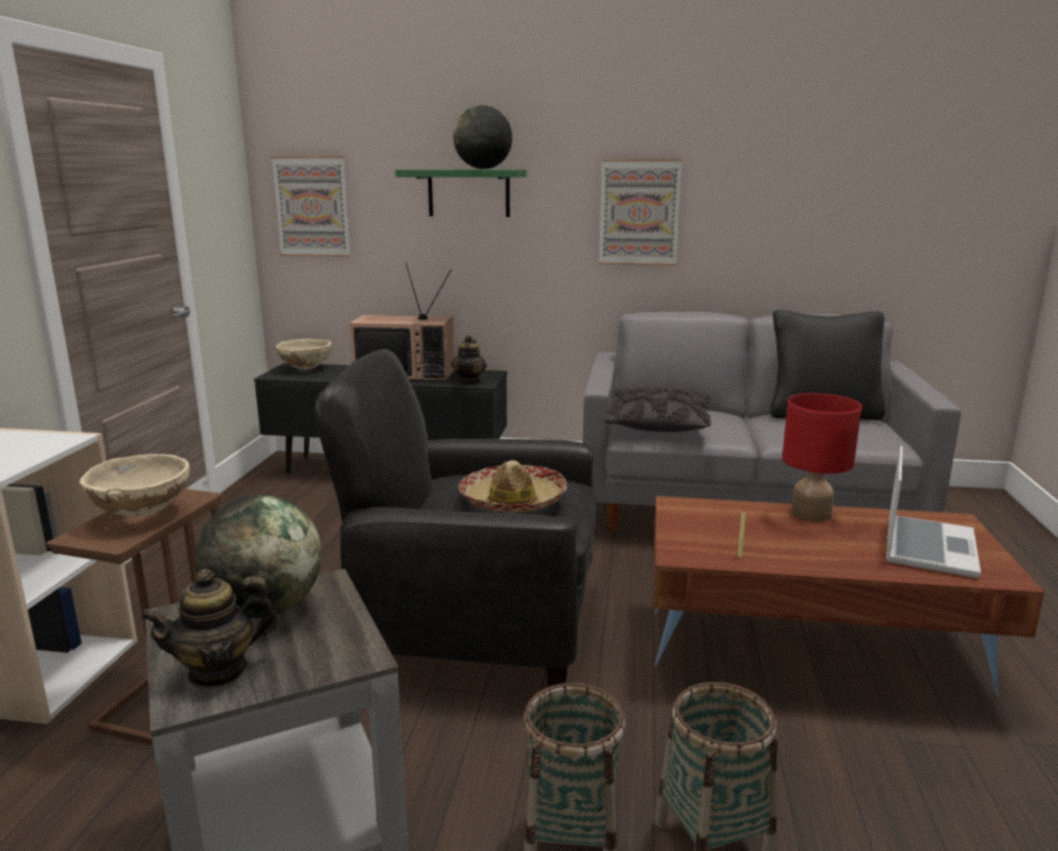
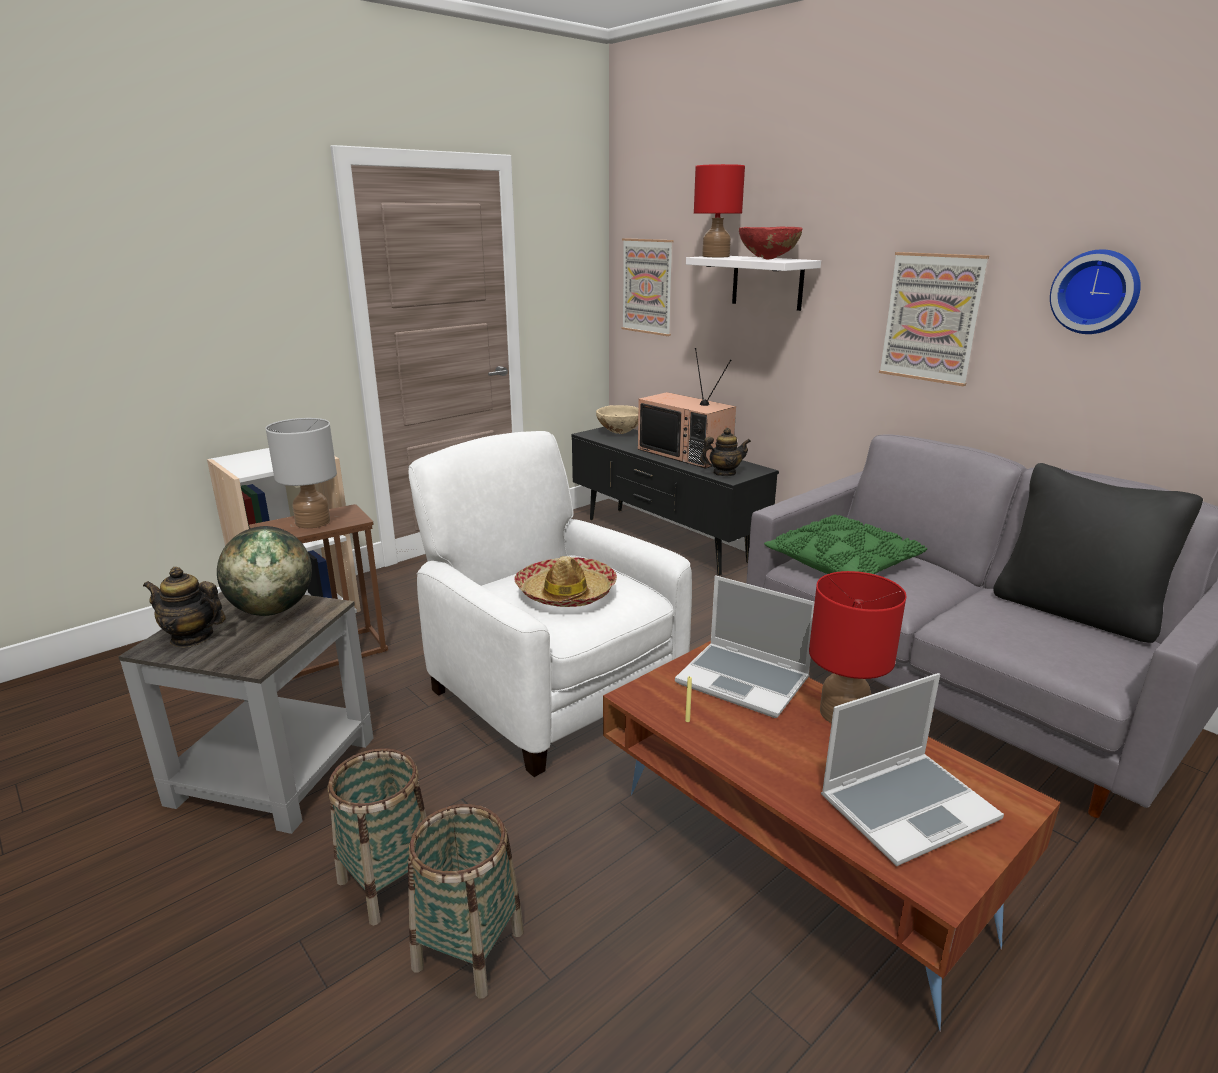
camera: 40 degrees right, 5 degrees up
beige bowl [79,454,190,516] -> grey table lamp [266,418,337,528]
black armchair [314,349,596,687] -> white armchair [408,431,692,777]
green shelf [395,169,527,217] -> white shelf [686,256,821,311]
teapot [451,335,486,384] -> teapot turned 150 degrees counterclockwise [700,428,751,476]
globe [453,105,512,169] -> red bowl [739,226,803,259]
black pillow [603,386,711,432] -> green pillow [764,514,927,574]
none -> laptop [675,575,815,718]
none -> red table lamp [694,164,745,258]
none -> wall clock [1050,249,1141,334]

